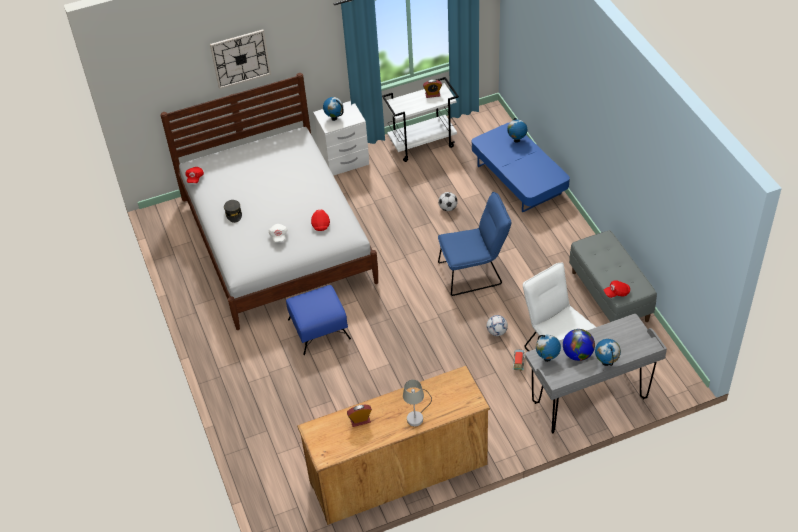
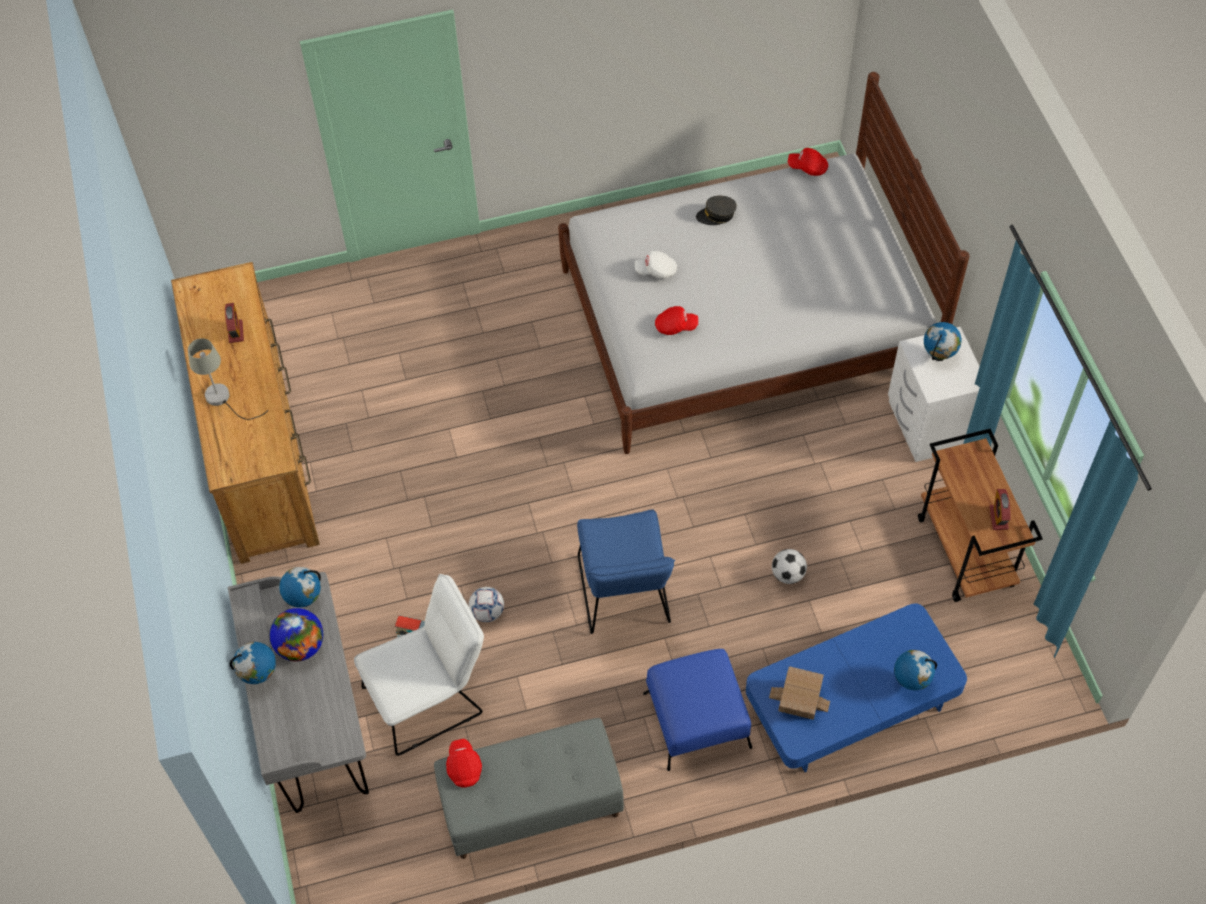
camera: 95 degrees right, 10 degrees up
wall clock [210,29,271,89] -> none
blue ottoman [286,285,351,355] -> blue ottoman moved to [643,649,752,771]
white cart [382,77,459,162] -> brown cart [918,429,1043,602]
none -> toy house [769,666,830,720]

